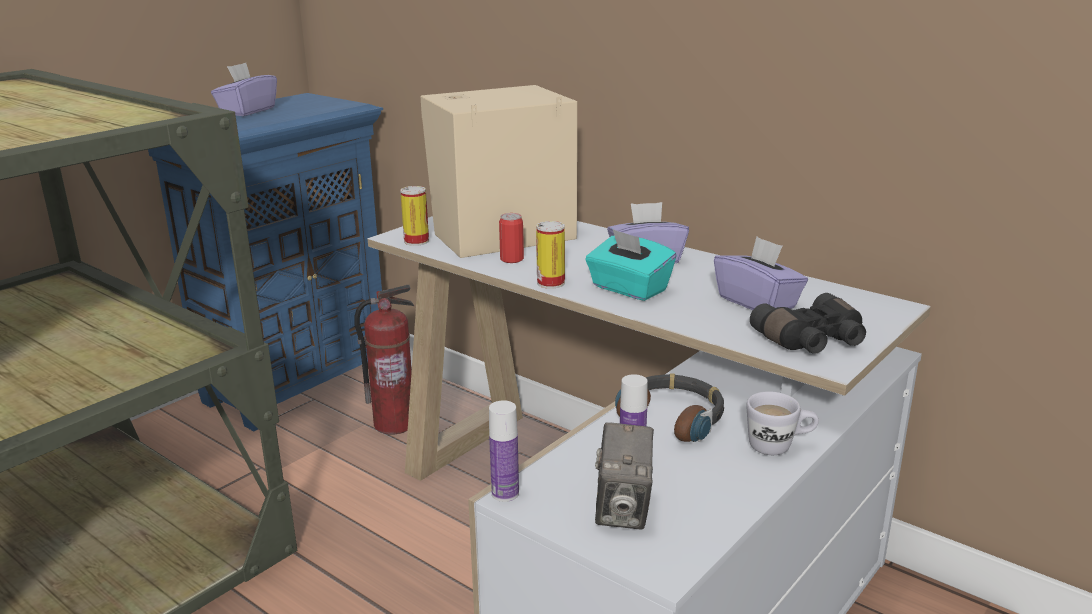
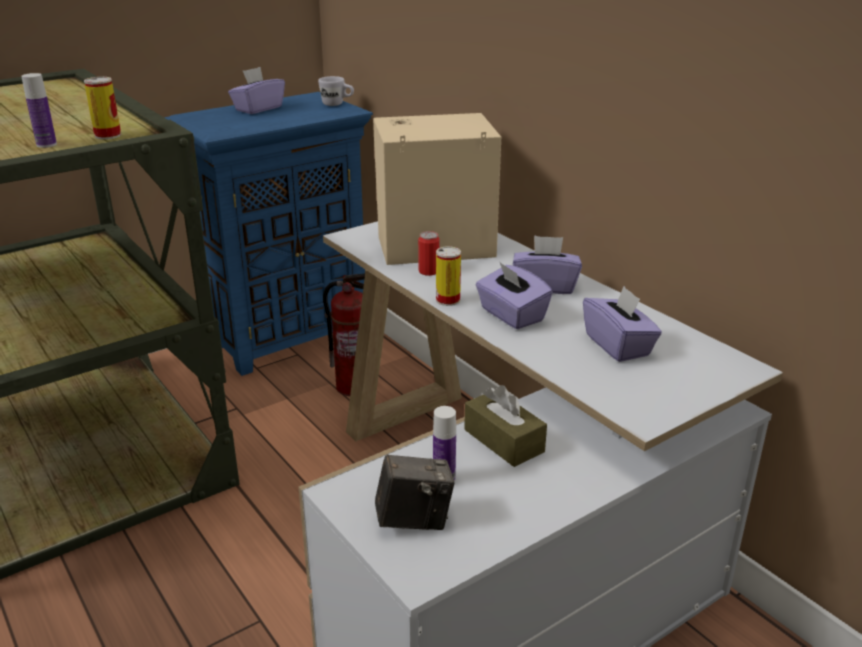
camera: 15 degrees right, 5 degrees up
can [400,186,429,246] -> can moved to [84,77,121,139]
bottle [489,400,519,502] -> bottle moved to [21,73,57,148]
turquoise tissue box [585,229,676,301] -> purple tissue box [476,261,553,329]
camera [595,422,654,529] -> camera turned 120 degrees counterclockwise [375,455,454,530]
headphones [615,373,724,442] -> brown tissue box [464,385,547,467]
white mug [747,392,819,455] -> white mug moved to [318,76,354,106]
black binoculars [750,293,866,354] -> none

